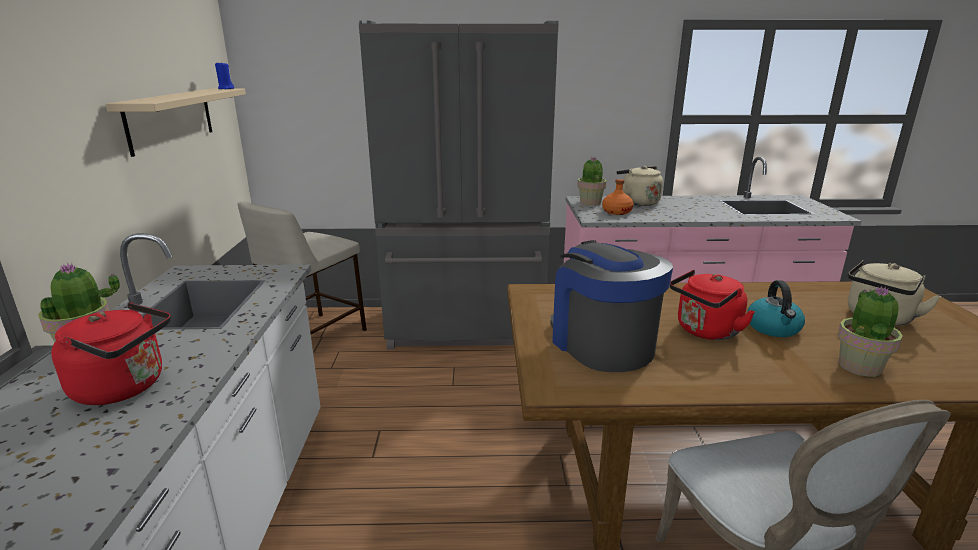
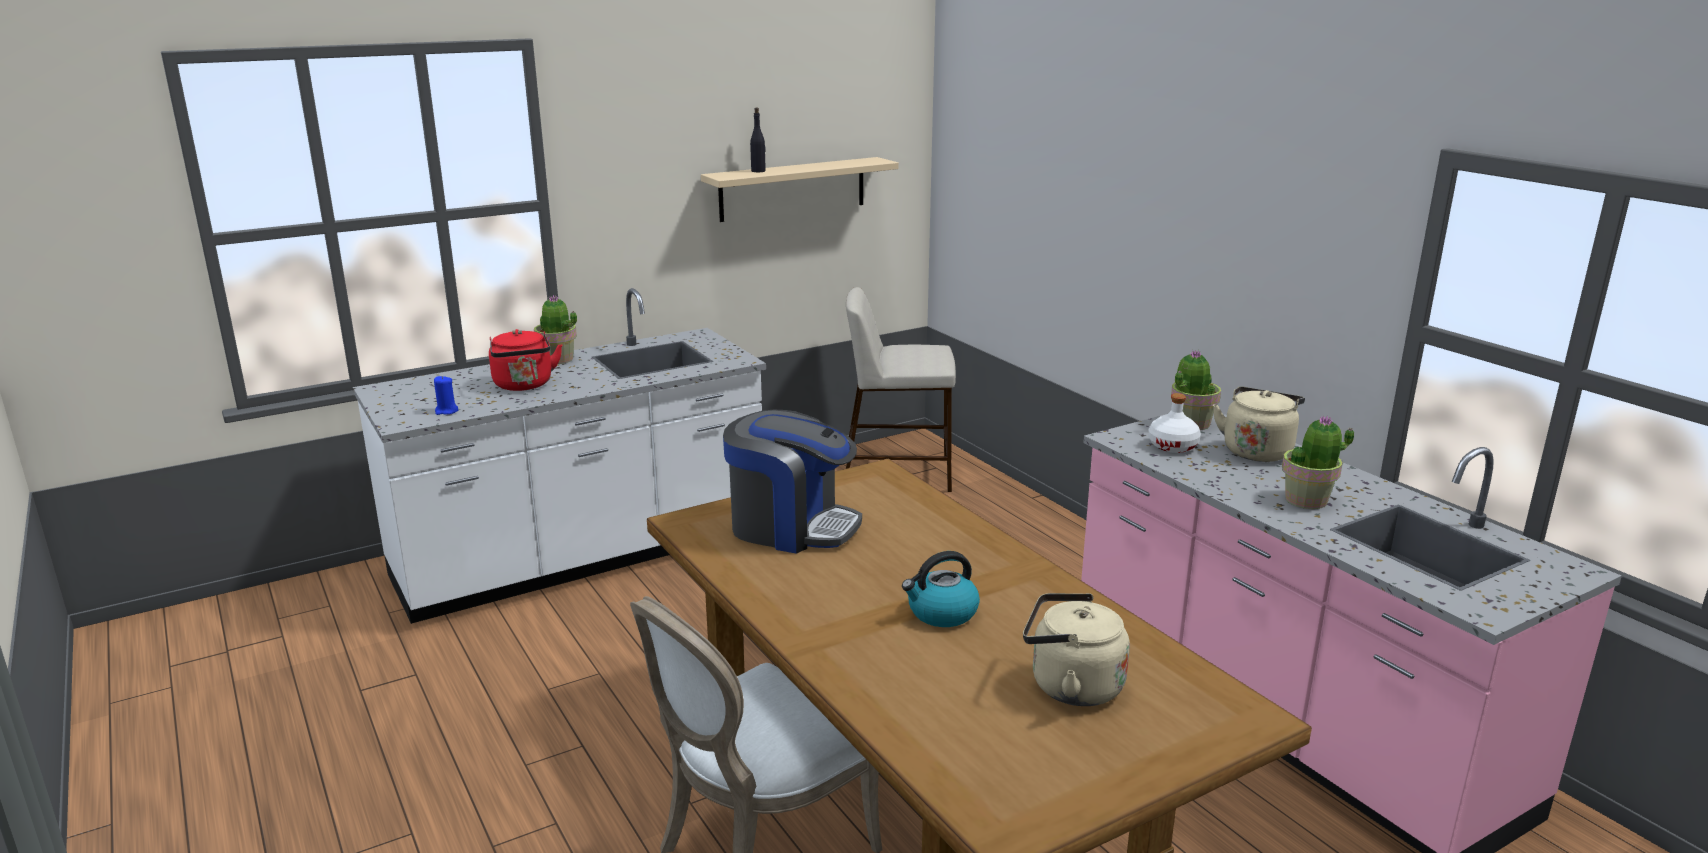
camera: 60 degrees right, 0 degrees up
blue candle [215,61,234,89] -> blue candle moved to [434,376,458,415]
grey fridge [359,21,559,350] -> none
coffee machine [551,240,673,372] -> coffee machine turned 75 degrees clockwise [723,410,862,554]
orange bottle [602,179,634,215] -> white bottle [1148,393,1201,453]
red kettle [670,270,755,340] -> none
potted plant [838,286,903,377] -> potted plant moved to [1282,415,1354,509]
none -> black bottle [750,107,766,172]

